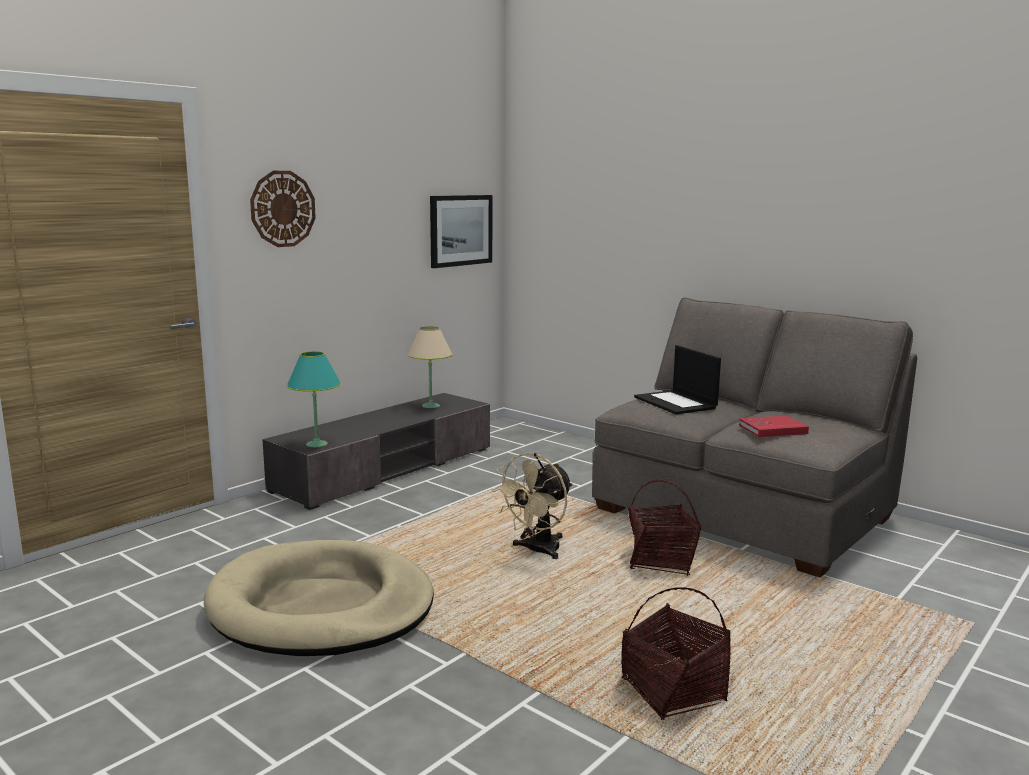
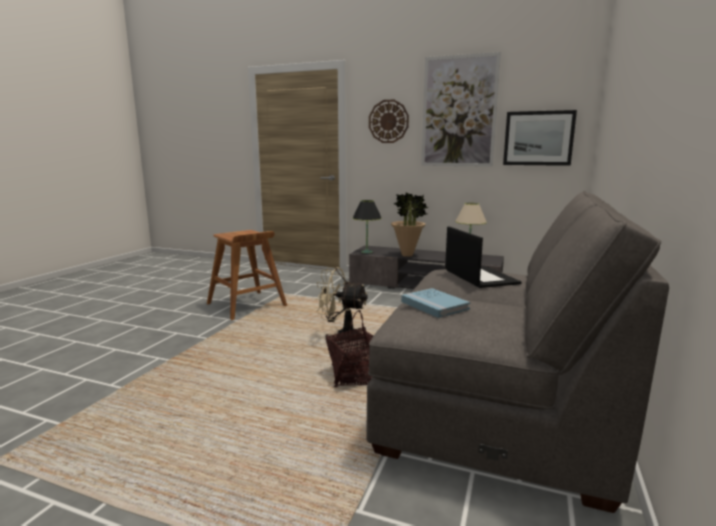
camera: 70 degrees right, 0 degrees up
beige dog bed [204,540,434,656] -> brown stool [207,230,287,320]
turquoise table lamp [287,351,341,447] -> black table lamp [352,200,382,253]
basket [621,587,731,720] -> none
laptop [634,345,721,414] -> laptop turned 120 degrees clockwise [445,227,521,288]
red book [739,416,809,437] -> blue book [401,288,470,318]
none -> potted plant [391,192,429,257]
none -> picture [421,52,501,167]

